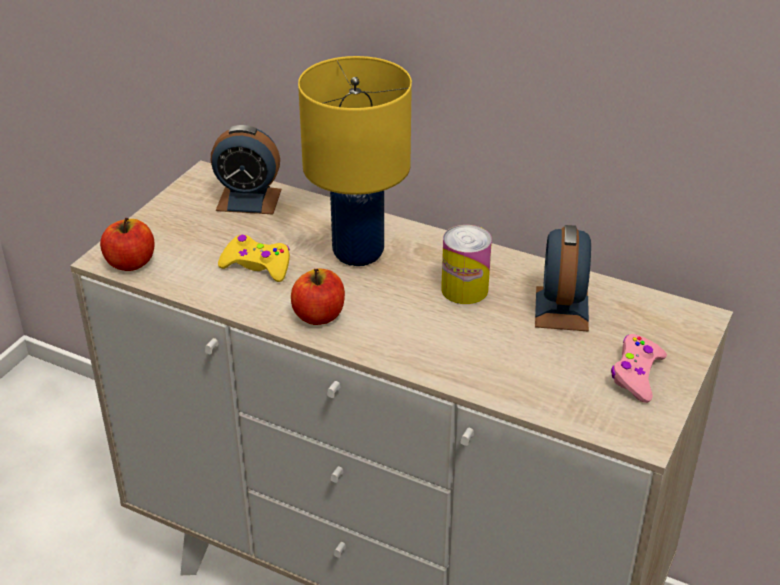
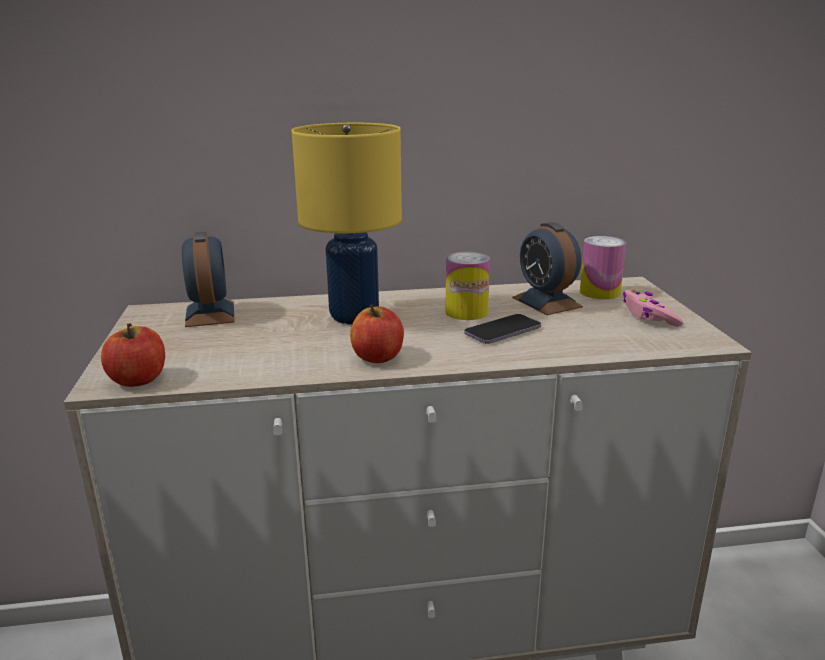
camera: 35 degrees left, 15 degrees down
alarm clock [211,125,282,214] -> alarm clock turned 75 degrees counterclockwise [182,232,235,327]
yellow game controller [218,235,290,282] -> none
none -> phone [464,314,541,344]
none -> can [580,236,626,299]

